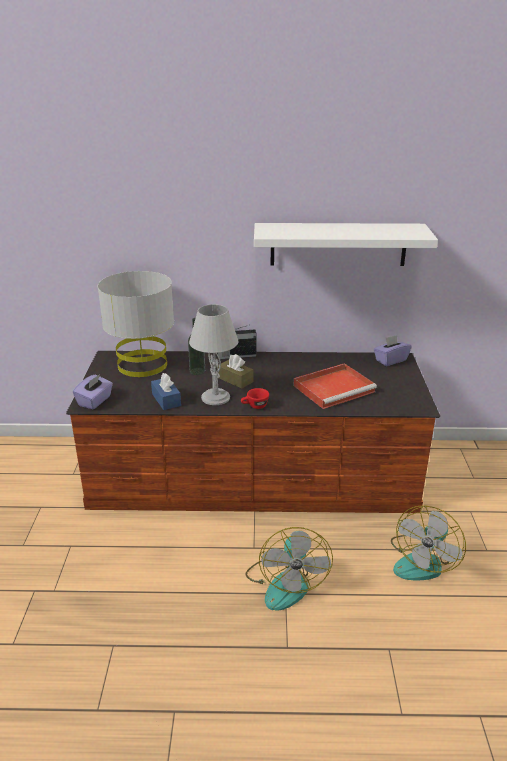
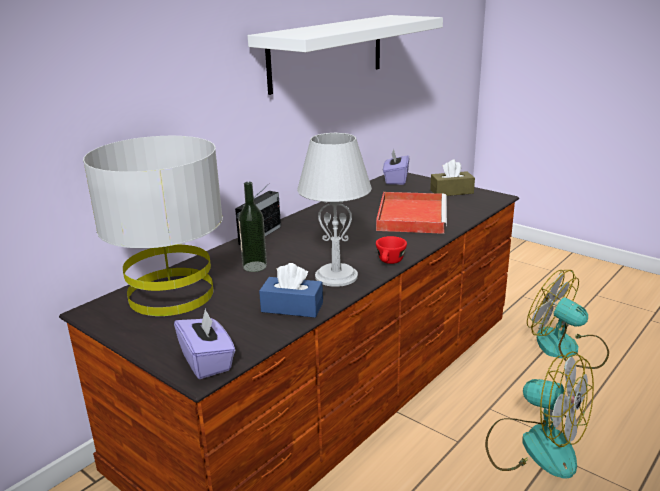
camera: 50 degrees left, 5 degrees down
brown tissue box [217,354,253,388] -> brown tissue box moved to [430,159,475,196]
fan [391,505,466,581] -> fan turned 150 degrees clockwise [527,270,609,369]

